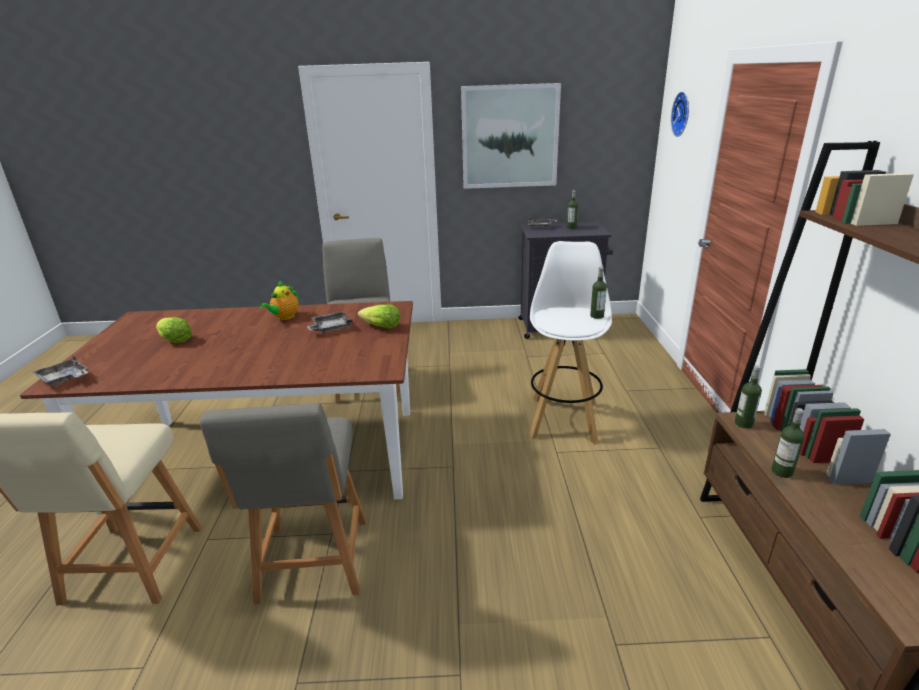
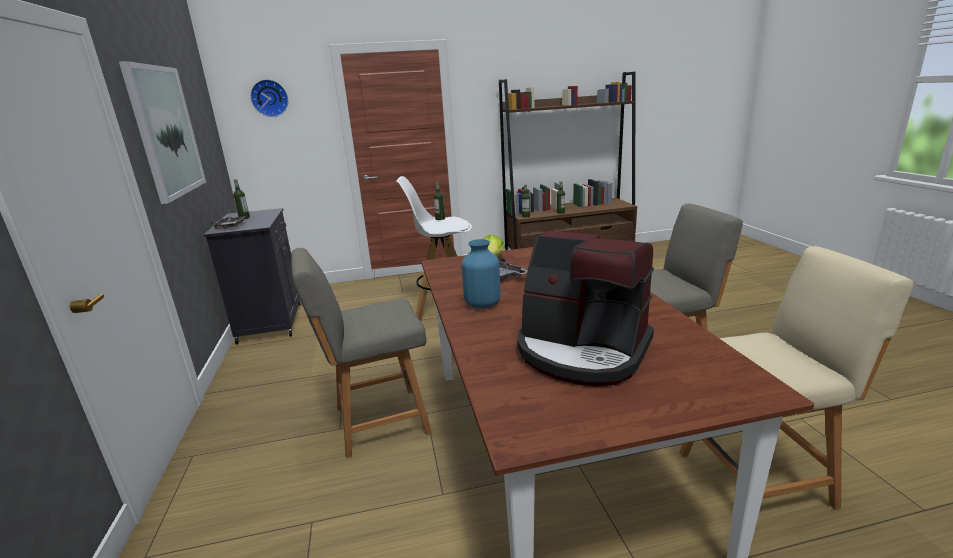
camera: 100 degrees left, 5 degrees down
grey tray [33,356,89,386] -> none
lettuce [156,317,192,343] -> coffee machine [517,231,654,387]
teapot [260,281,299,320] -> blue vase [462,239,500,309]

